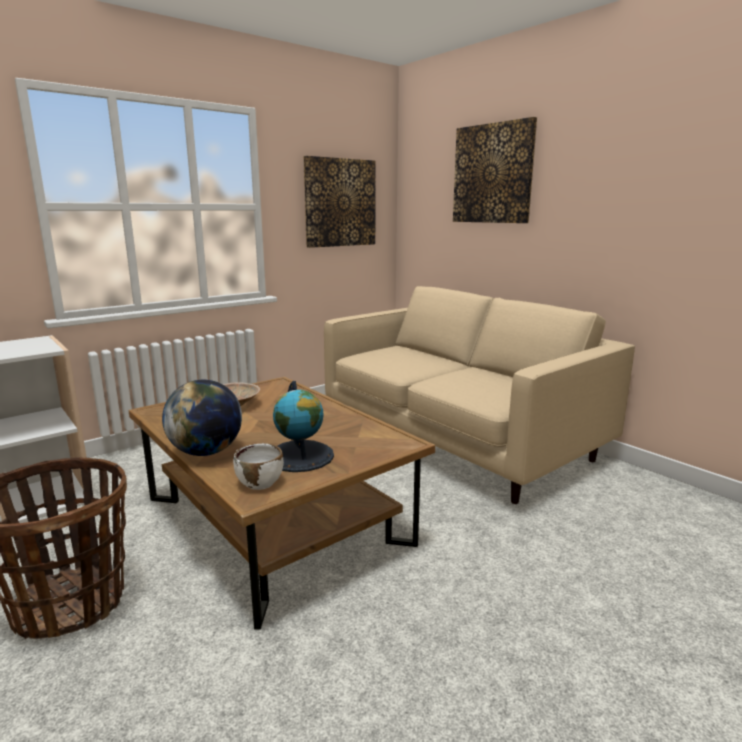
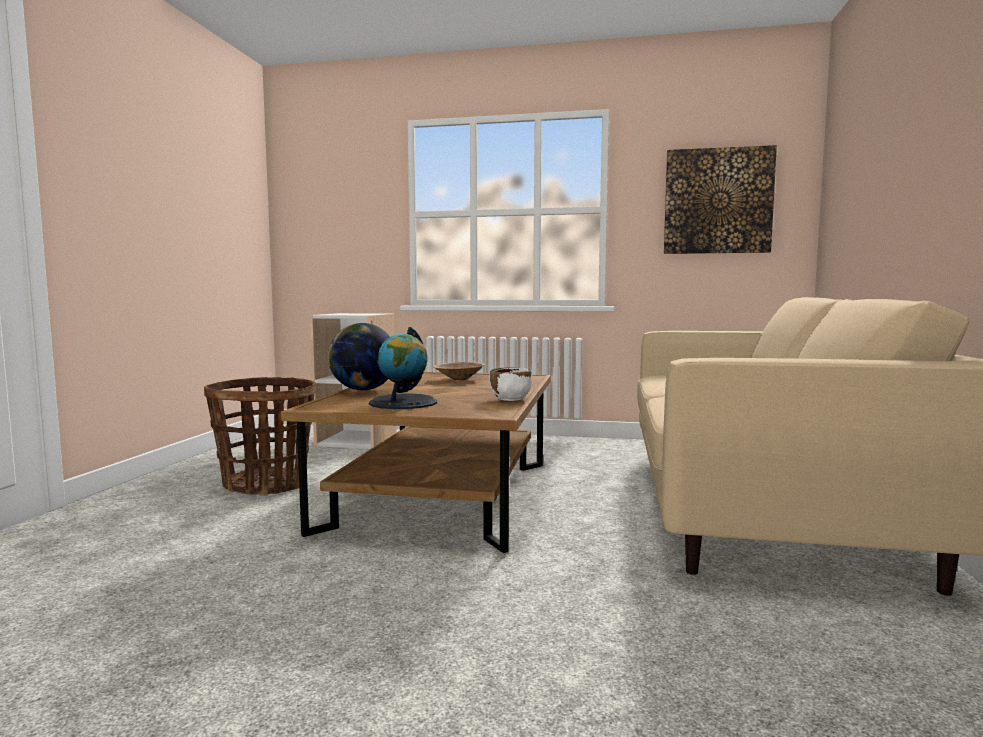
camera: 50 degrees right, 10 degrees down
white bowl [233,443,284,490] -> white bowl moved to [489,368,532,401]
picture [453,117,537,223] -> none

